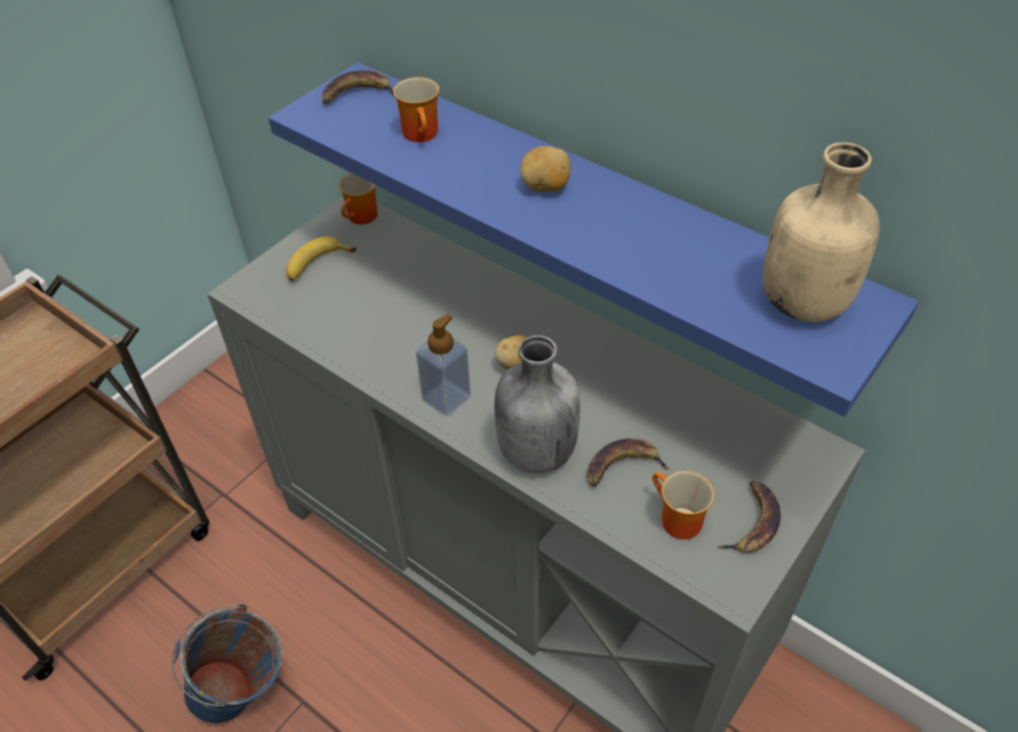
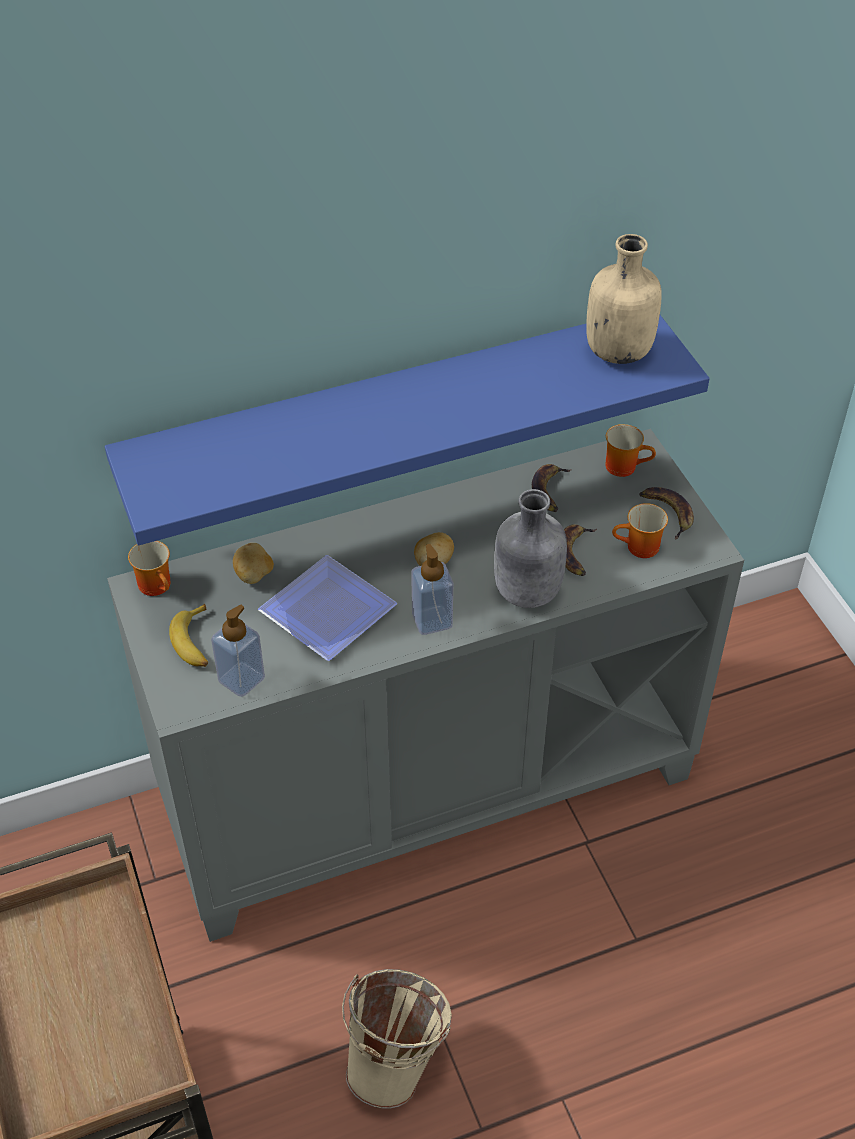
camera: 60 degrees left, 0 degrees up
blue bucket [172,604,282,725] -> beige bucket [342,969,452,1109]
banana [322,70,394,104] -> banana moved to [532,464,572,512]
mug [393,77,439,142] -> mug moved to [606,424,656,477]
potato [520,146,571,192] -> potato moved to [233,543,274,584]
none -> soap dispenser [211,604,265,697]
none -> plate [258,555,397,661]

